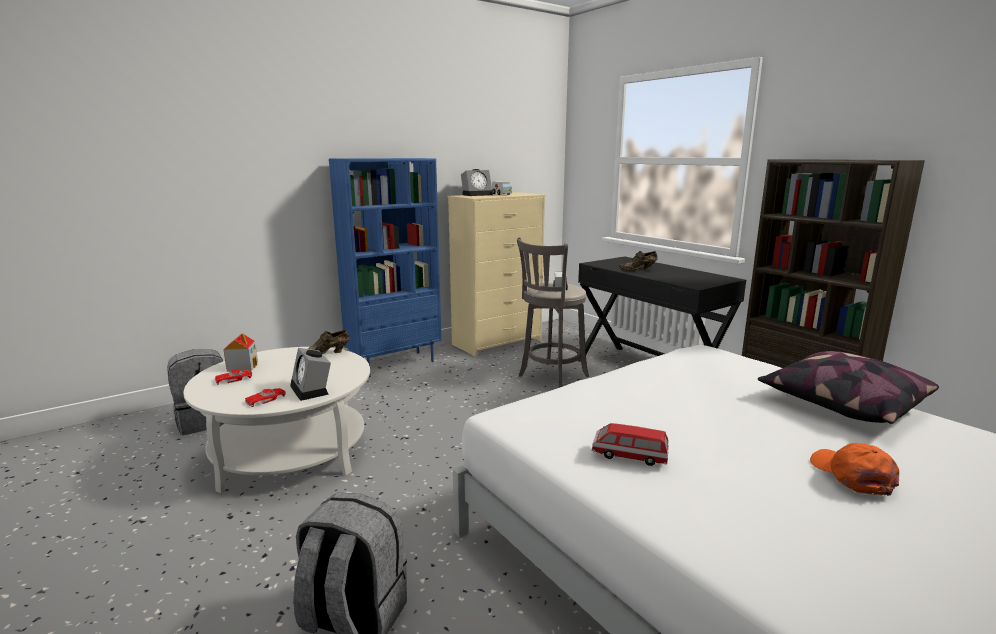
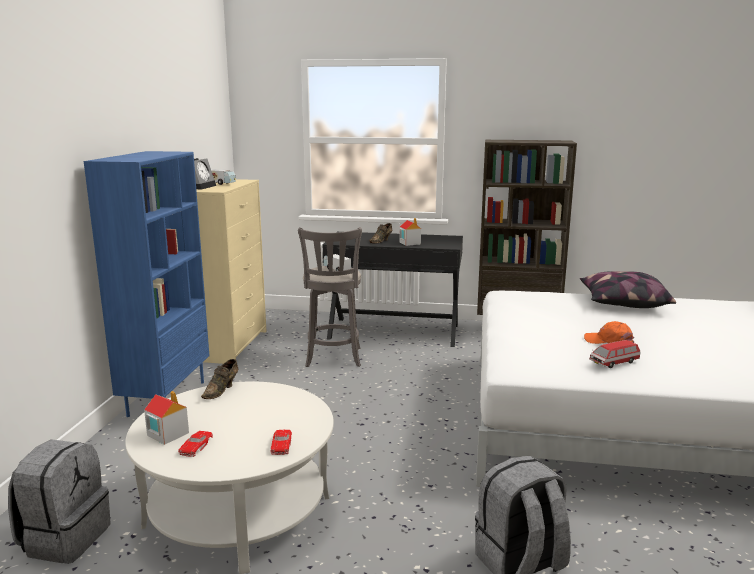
camera: 45 degrees left, 0 degrees up
alarm clock [290,348,331,401] -> none
orange cap [810,443,899,496] -> orange cap moved to [584,321,634,344]
none -> toy house [400,218,421,246]

